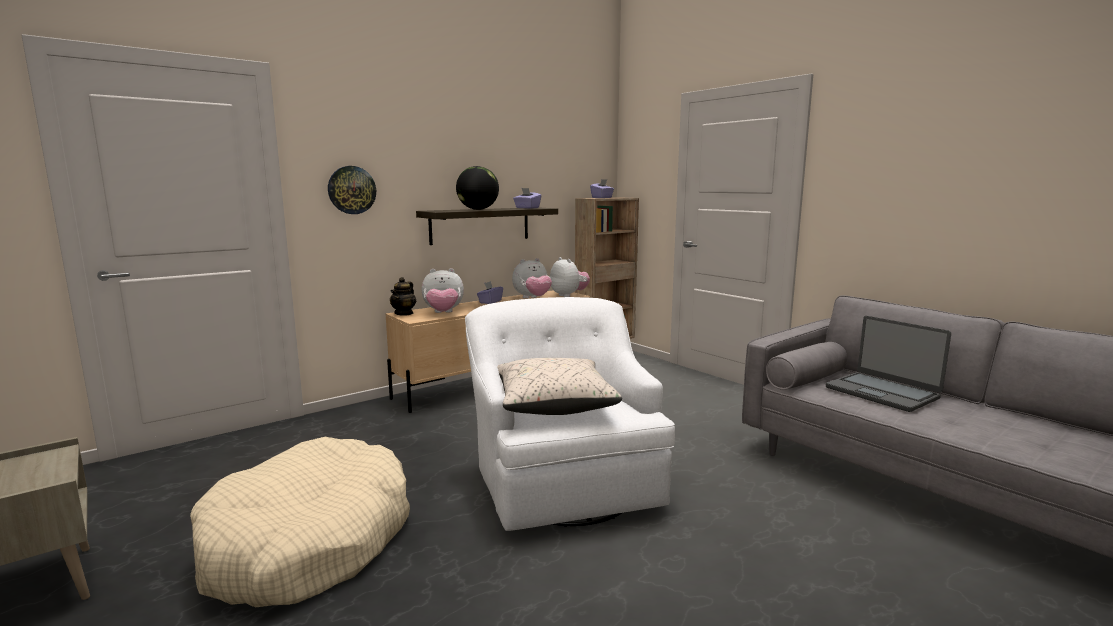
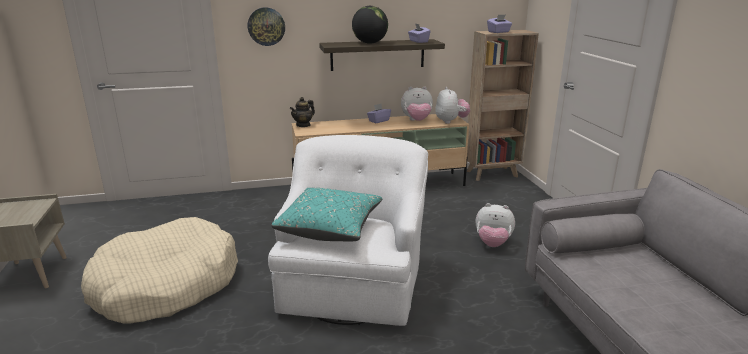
camera: 25 degrees right, 10 degrees up
plush toy [422,268,464,313] -> plush toy moved to [476,203,515,247]
beige pillow [497,358,622,415] -> turquoise pillow [271,188,382,241]
laptop [826,316,951,412] -> none

